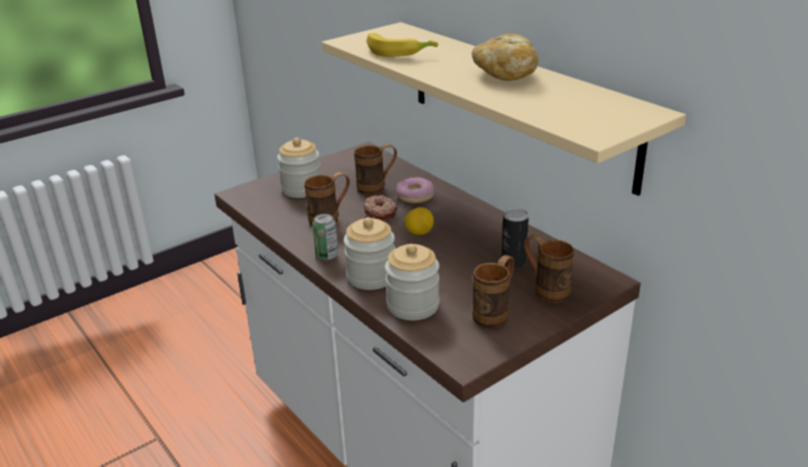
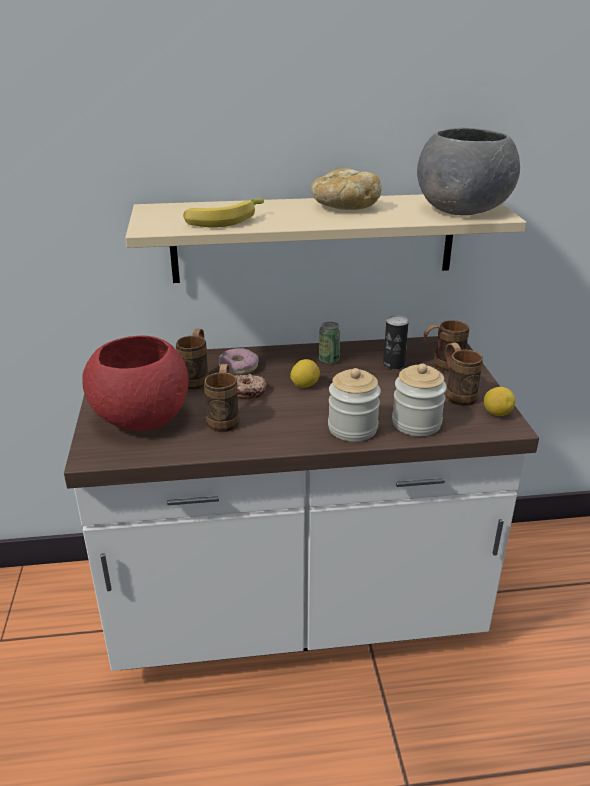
camera: 60 degrees left, 0 degrees up
jar [277,138,321,198] -> red bowl [82,336,189,431]
can [312,214,338,260] -> can moved to [319,322,340,364]
none -> grey bowl [417,128,520,215]
none -> lemon [484,387,515,416]

